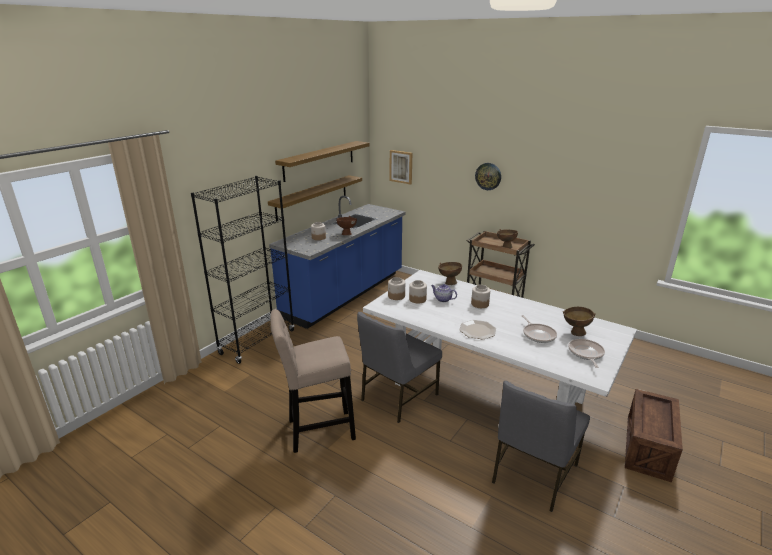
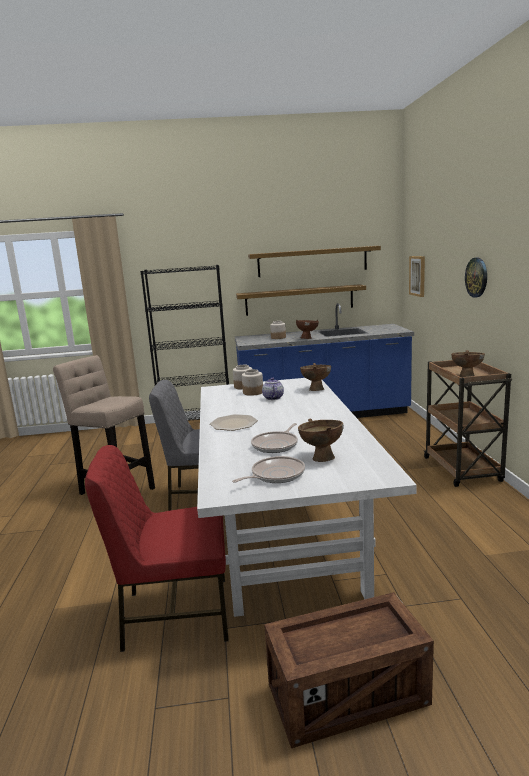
camera: 50 degrees right, 10 degrees down
jar [471,285,490,308] -> none
grey chair [492,381,590,512] -> red chair [85,445,229,652]

